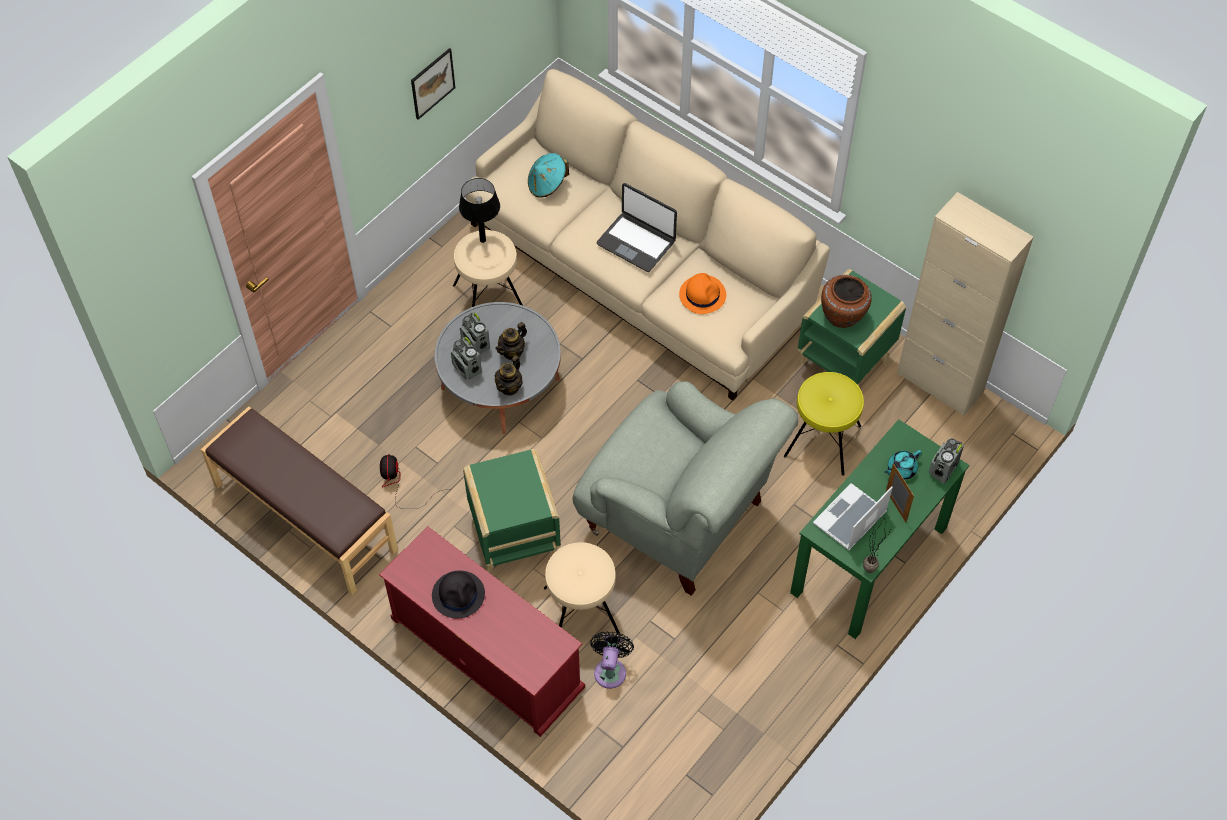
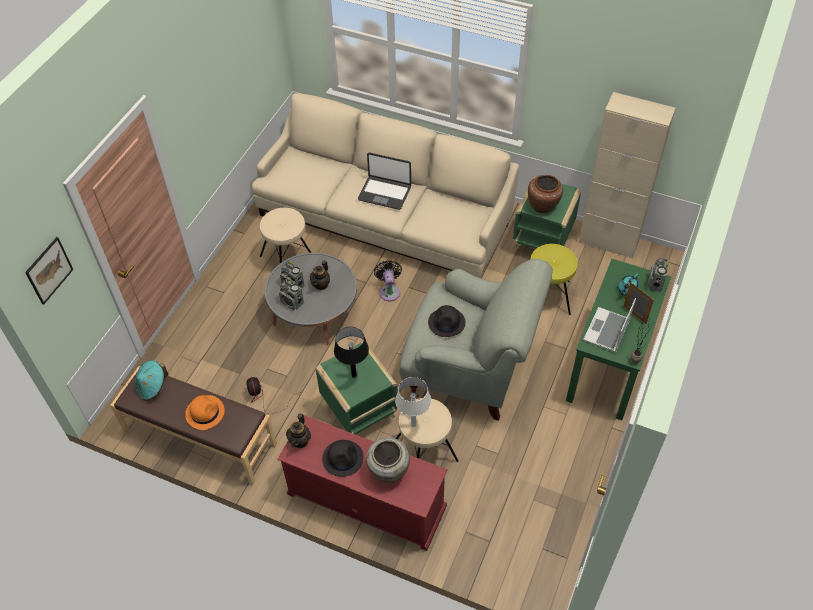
camera: 15 degrees left, 5 degrees down
picture [411,48,455,120] -> picture moved to [25,237,73,305]
black table lamp [459,178,500,243] -> black table lamp moved to [334,327,369,378]
teapot [495,355,523,396] -> teapot moved to [286,414,311,448]
turquoise hat [528,153,569,198] -> turquoise hat moved to [134,361,169,401]
black fan [590,631,634,689] -> black fan moved to [374,260,402,301]
orange hat [679,273,726,314] -> orange hat moved to [185,395,225,430]
none -> beige vase [366,437,410,483]
none -> white table lamp [395,377,431,427]
none -> black hat [428,305,466,337]

